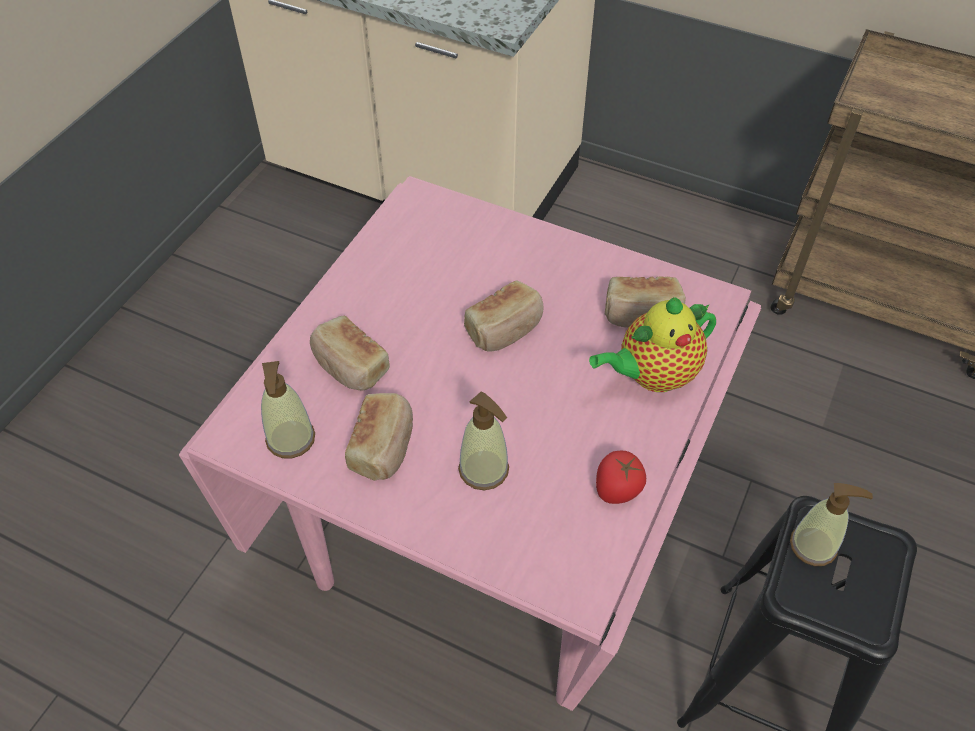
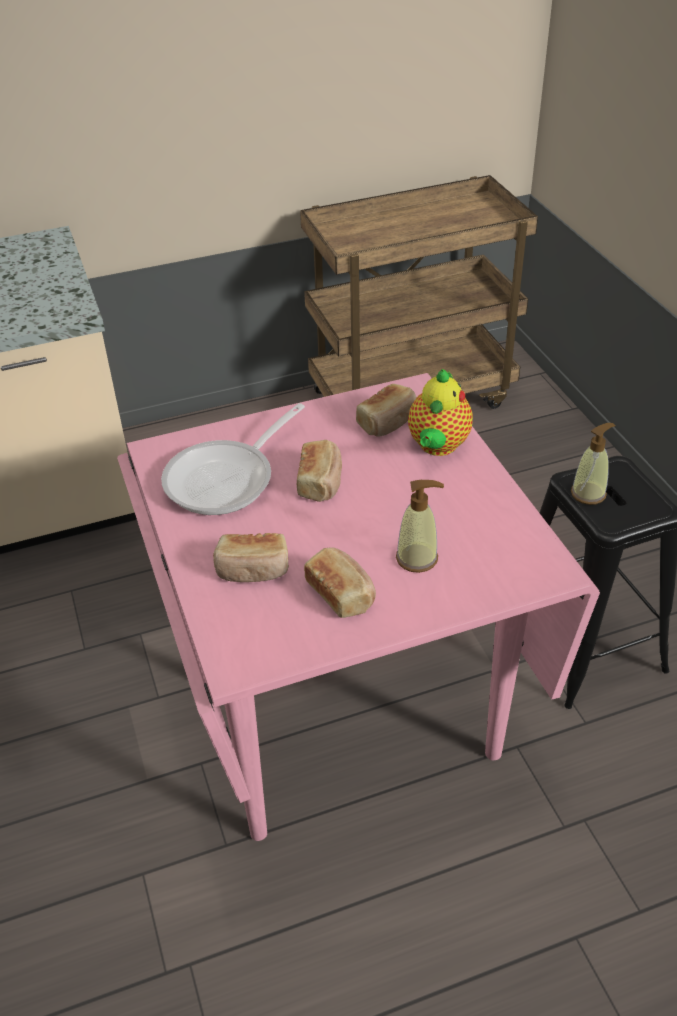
camera: 45 degrees left, 10 degrees down
soap dispenser [261,361,315,459] -> none
tomato [596,451,646,504] -> none
none -> frying pan [161,403,305,515]

